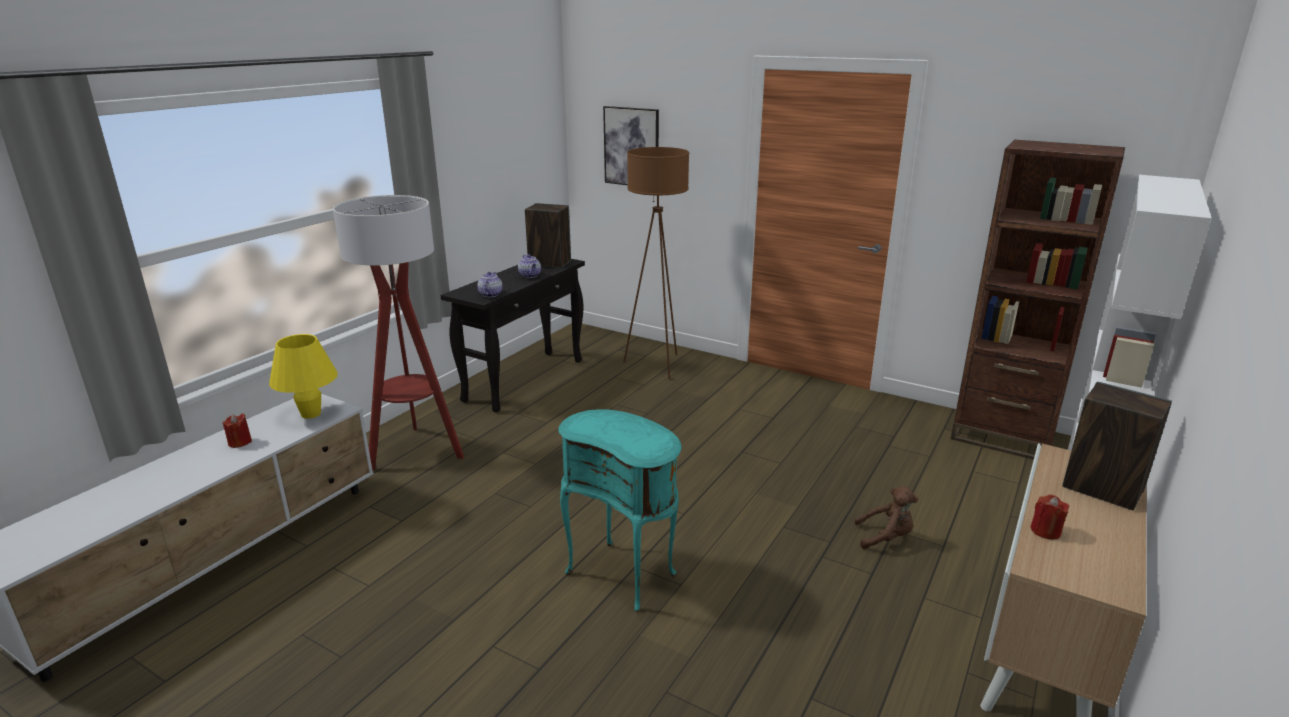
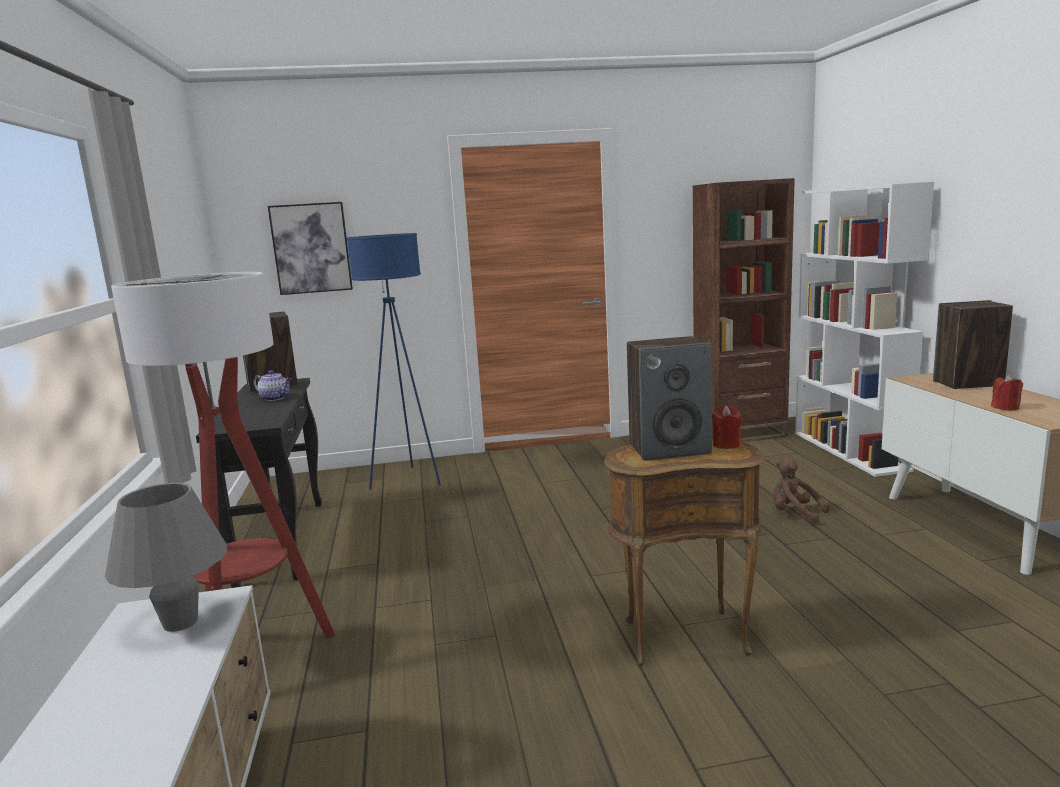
camera: 40 degrees left, 10 degrees down
red candle [223,413,252,448] -> red candle moved to [712,405,742,449]
yellow table lamp [269,334,338,419] -> grey table lamp [105,483,227,632]
teapot [477,272,502,297] -> none
turquoise side table [558,409,682,612] -> brown side table [604,438,765,666]
brown floor lamp [623,147,689,379] -> blue floor lamp [347,233,441,490]
brown plush toy [854,487,918,549] -> brown plush toy turned 105 degrees counterclockwise [773,458,829,524]
none -> speaker [627,336,712,461]

